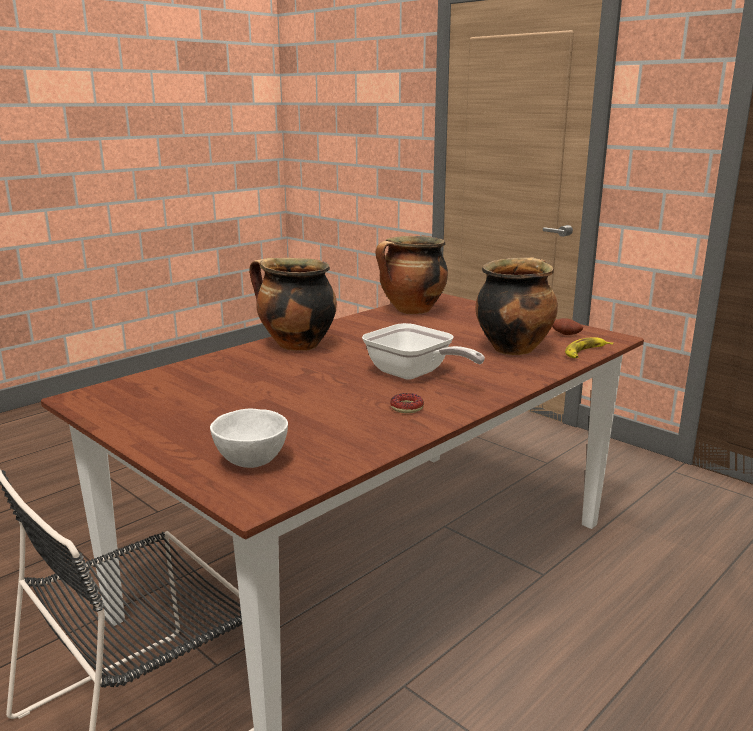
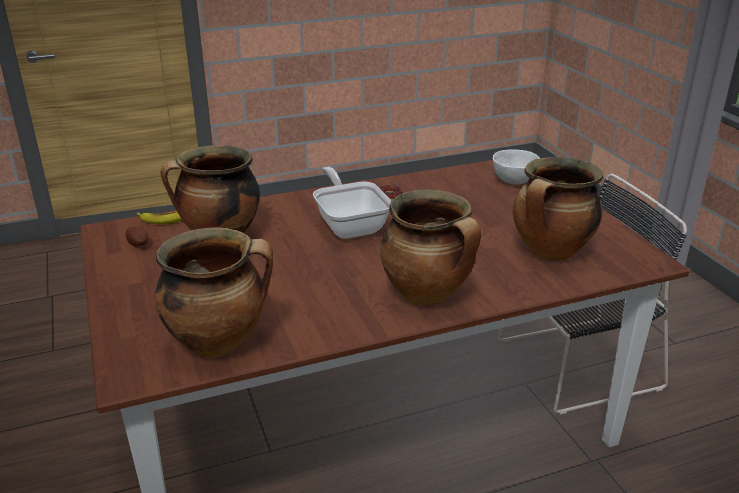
camera: 155 degrees left, 10 degrees up
none -> cooking pot [513,157,603,261]

